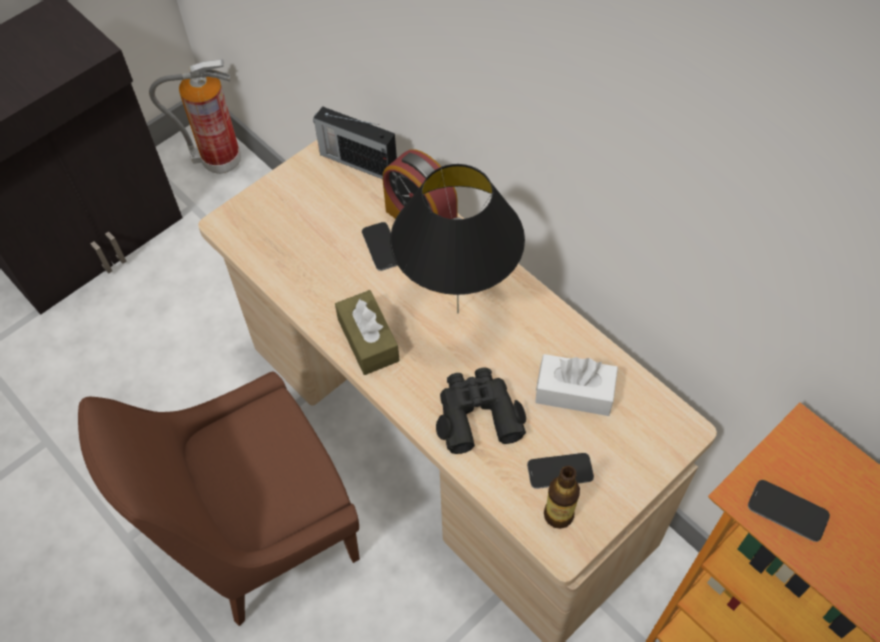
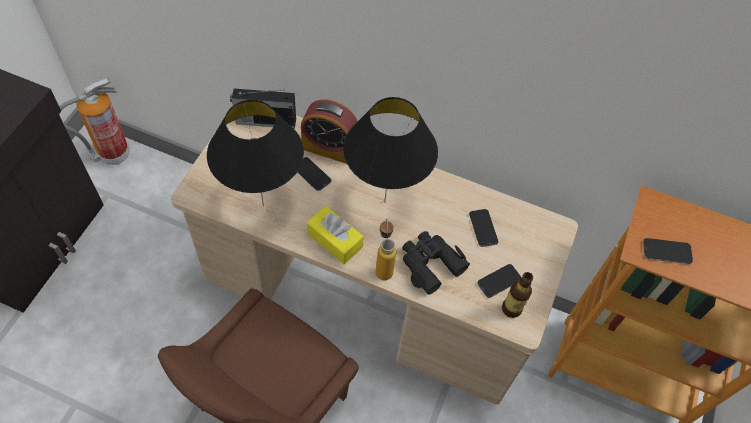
camera: 30 degrees left, 0 degrees up
brown tissue box [335,290,400,375] -> yellow tissue box [307,206,364,264]
white tissue box [535,354,618,416] -> phone [469,209,498,247]
none -> black table lamp [207,100,304,206]
none -> bottle [376,218,396,280]

